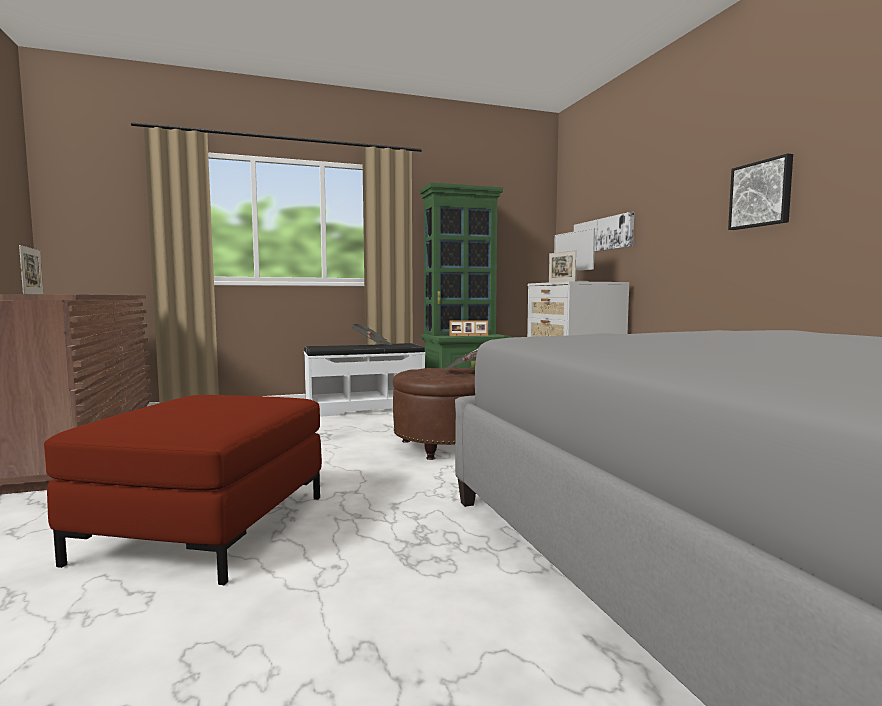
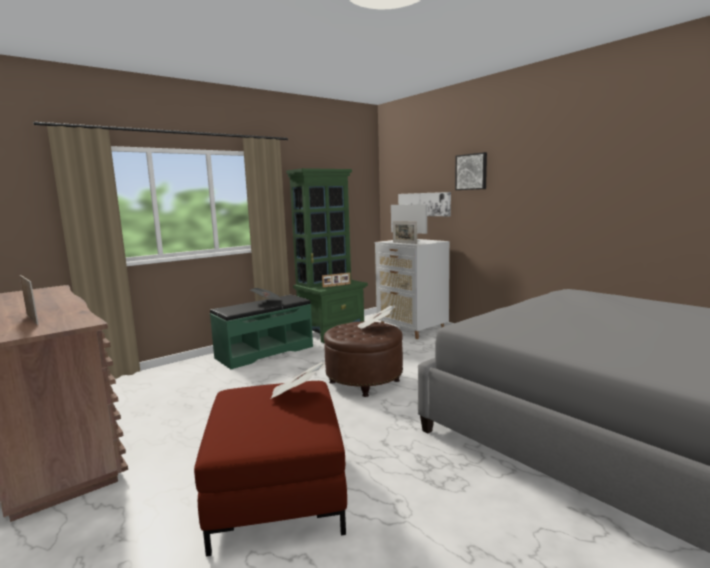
camera: 20 degrees left, 5 degrees up
white bench [304,343,425,417] -> green bench [210,295,313,369]
picture [728,153,793,230] -> picture moved to [455,152,487,190]
none -> newspaper [269,362,325,400]

